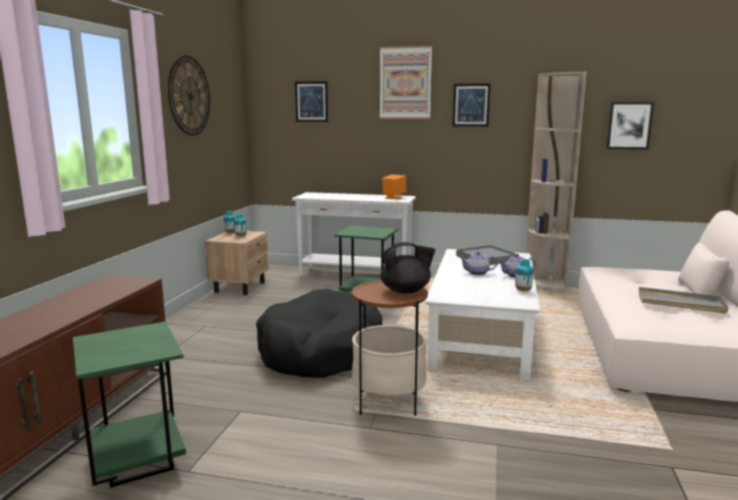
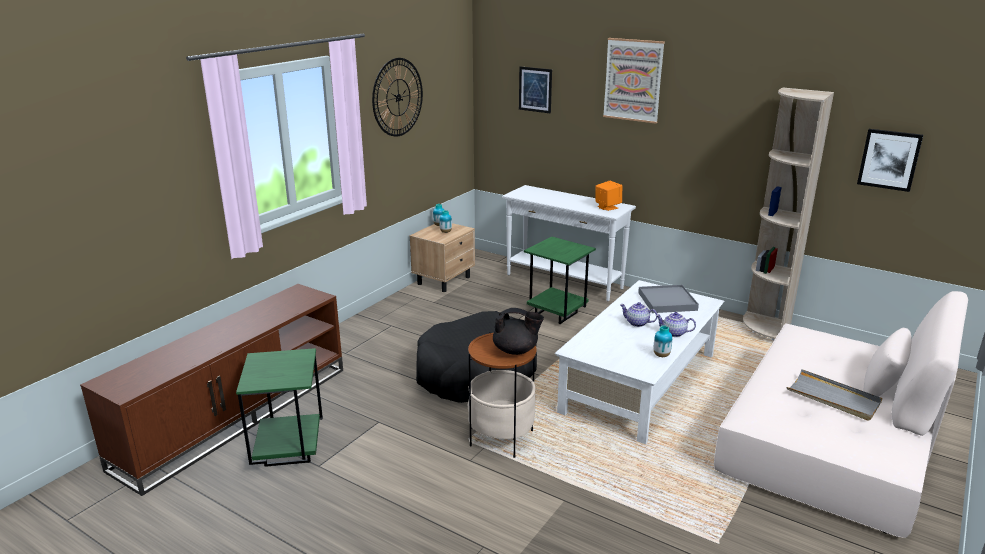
camera: 20 degrees right, 10 degrees up
picture [452,83,491,127] -> none

